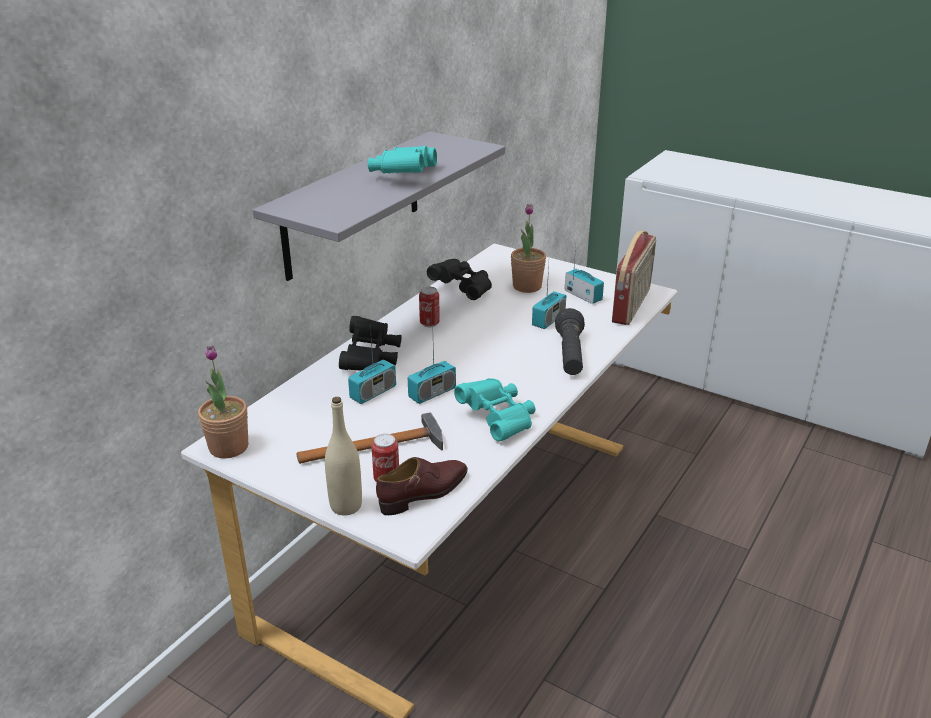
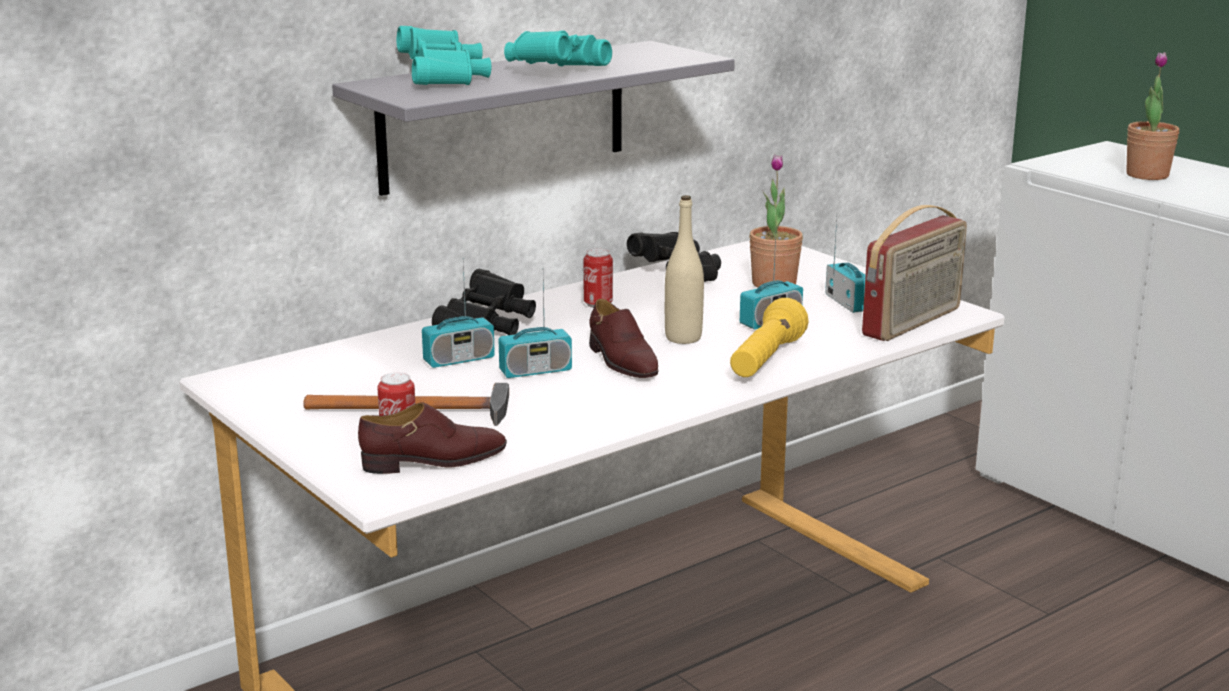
camera: 20 degrees right, 10 degrees down
potted plant [198,345,248,459] -> potted plant moved to [1126,52,1180,180]
beige bottle [325,397,362,516] -> beige bottle moved to [665,195,704,344]
turquoise binoculars [454,378,535,441] -> turquoise binoculars moved to [397,26,491,85]
black flashlight [555,308,585,375] -> yellow flashlight [730,298,809,377]
none -> brown shoe [589,299,659,378]

